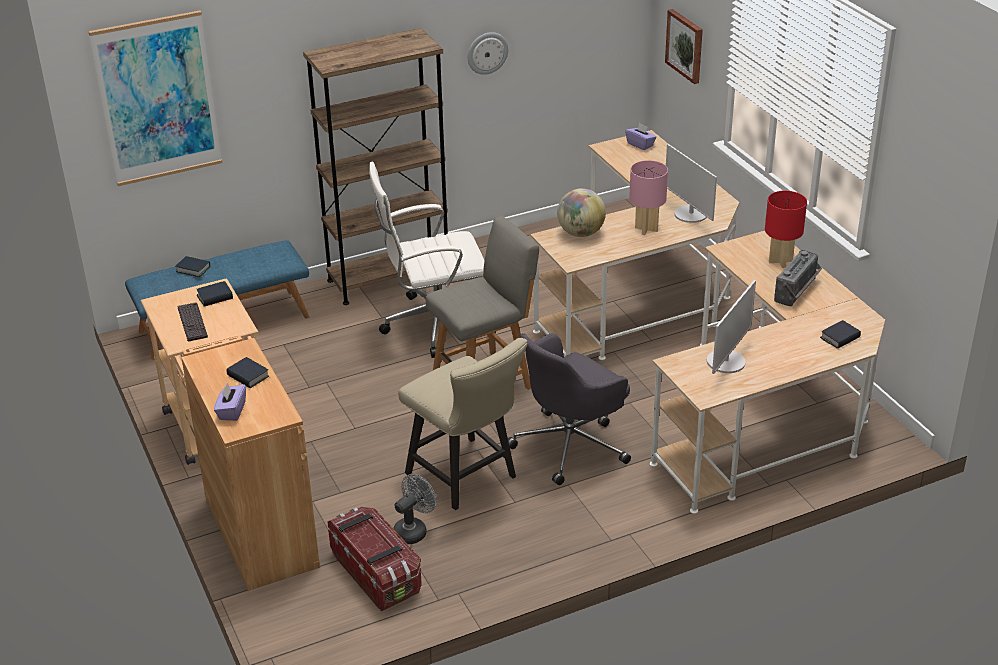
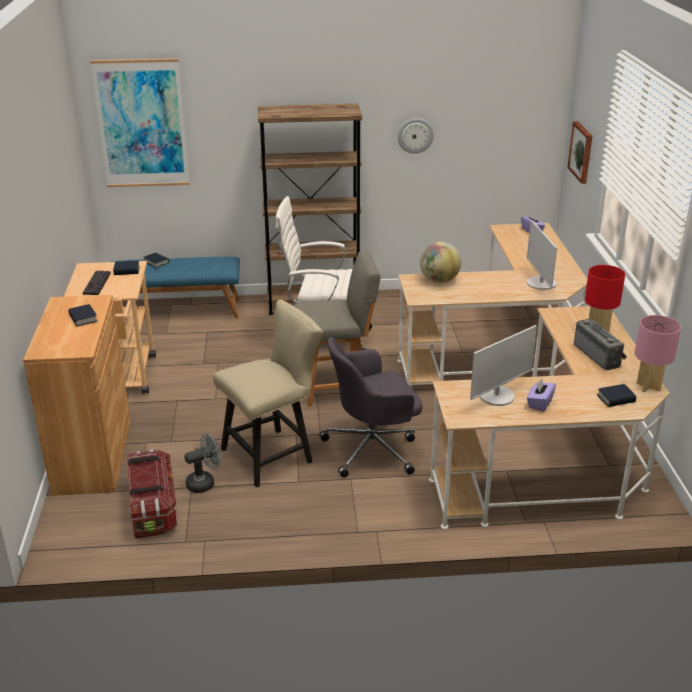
camera: 20 degrees right, 5 degrees down
purple tissue box [214,383,246,421] -> purple tissue box moved to [527,378,556,412]
beige chair [398,338,528,510] -> beige chair turned 105 degrees counterclockwise [213,299,323,487]
pink table lamp [629,160,668,235] -> pink table lamp moved to [635,315,681,392]
radio [774,250,822,306] -> radio turned 75 degrees counterclockwise [574,319,627,370]

